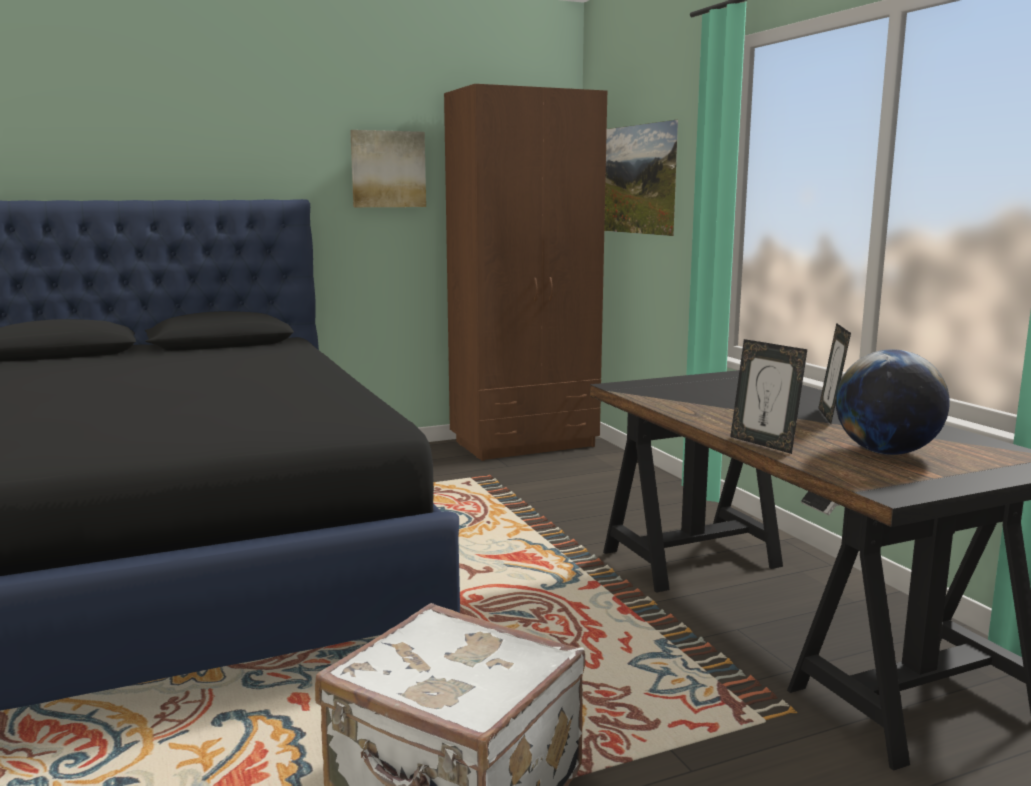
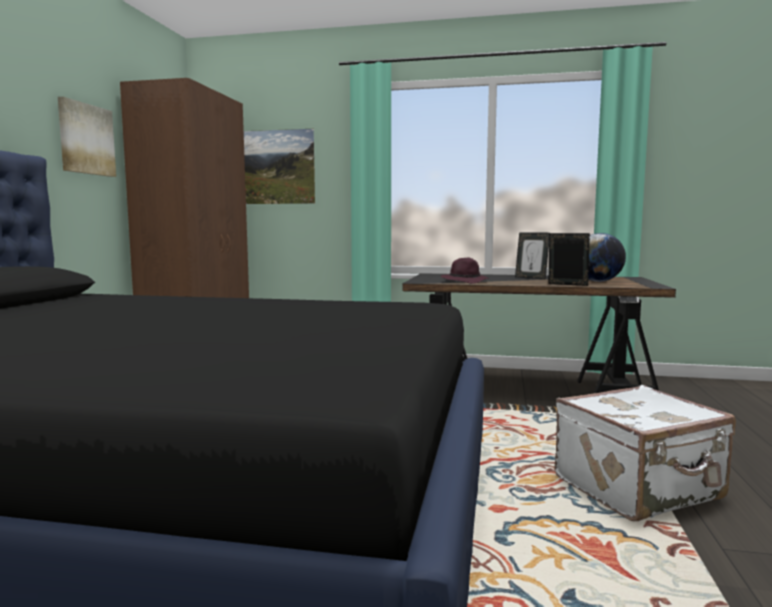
camera: 55 degrees left, 5 degrees down
picture frame [730,339,807,454] -> picture frame turned 150 degrees counterclockwise [549,233,590,286]
none -> purple hat [441,257,490,284]

